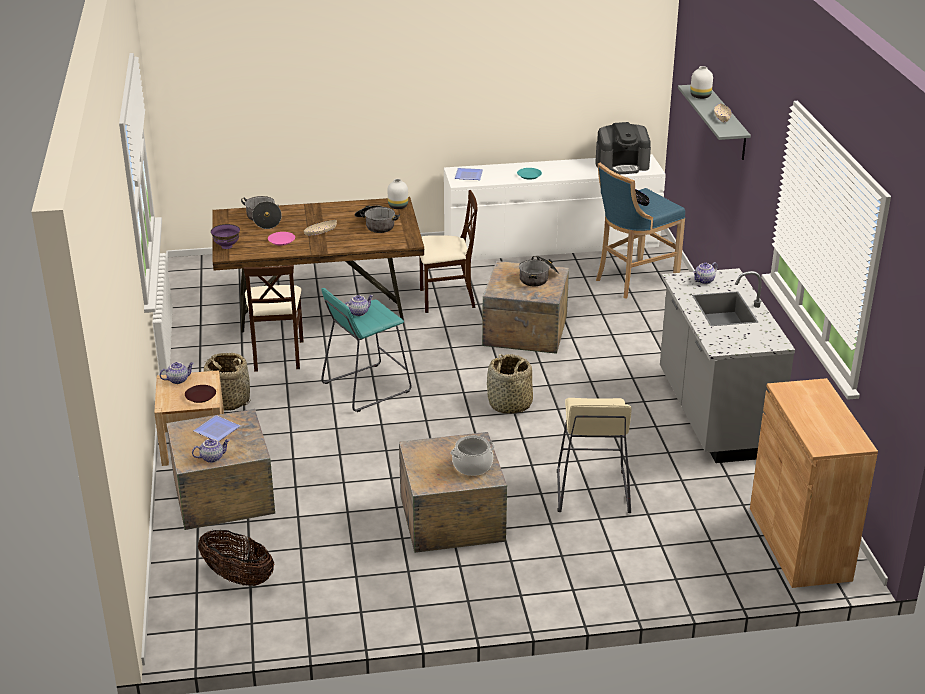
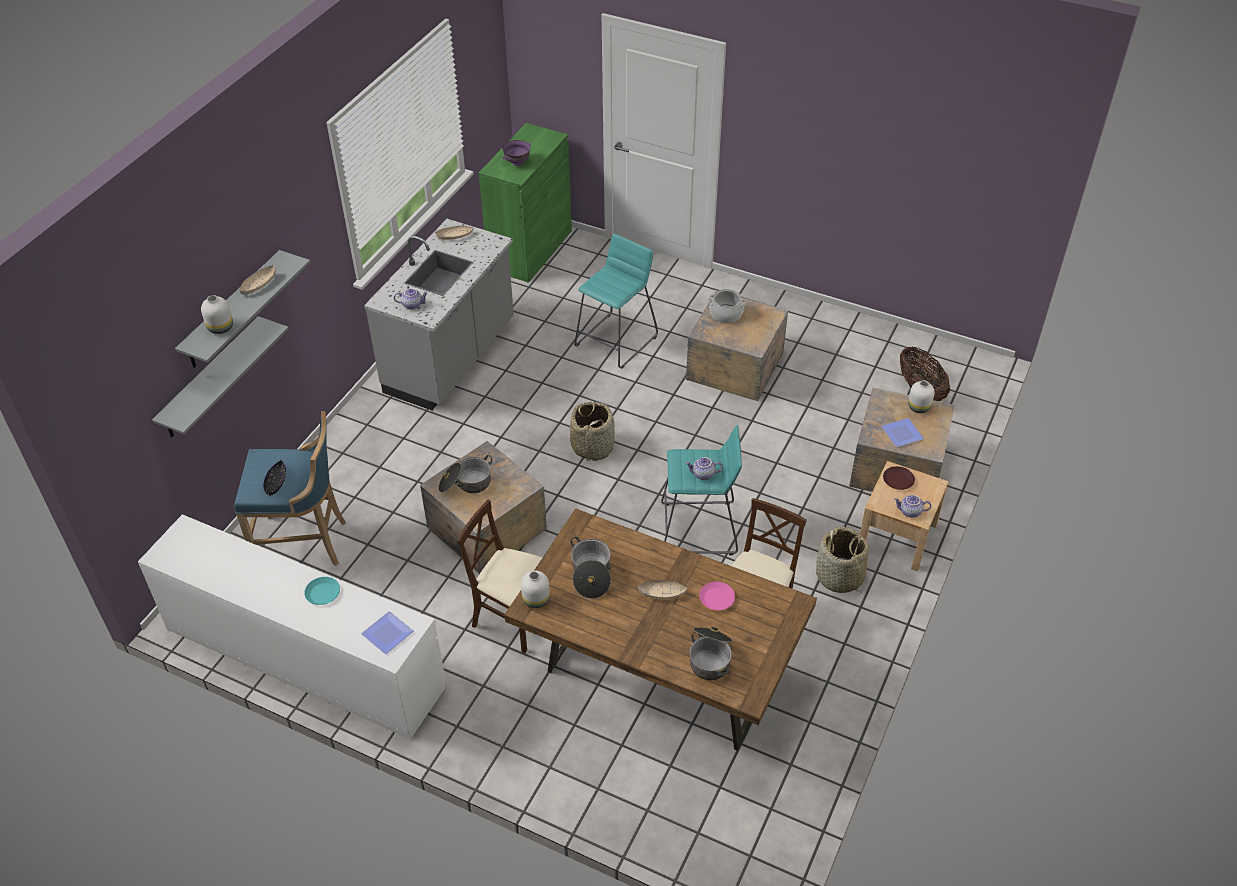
camera: 145 degrees left, 15 degrees up
teapot [192,439,230,463] -> white vase [908,380,935,413]
purple bowl [211,224,240,249] -> purple bowl moved to [502,140,531,166]
beige stool [557,398,632,513] -> turquoise stool [574,234,658,369]
coffee machine [595,122,651,174] -> none
brown cabinet [750,378,878,588] -> green cabinet [479,123,572,283]
none -> grey shelf [152,316,289,437]
none -> beige bowl [435,226,473,240]

